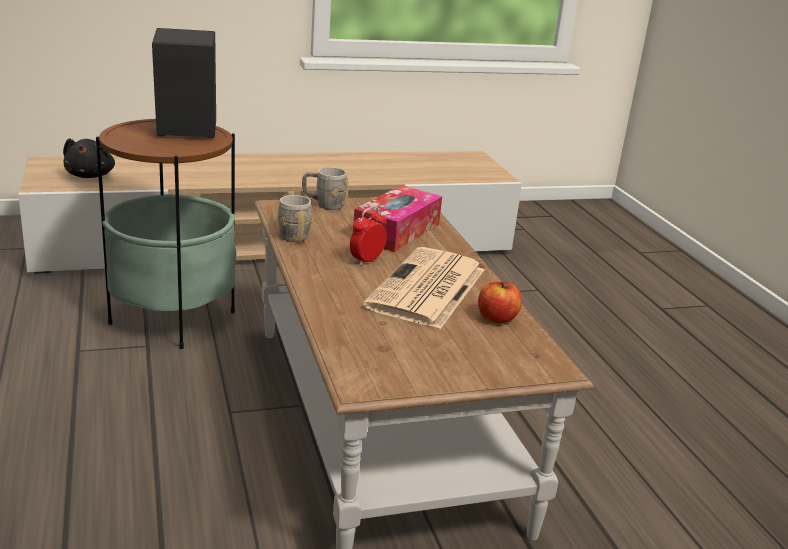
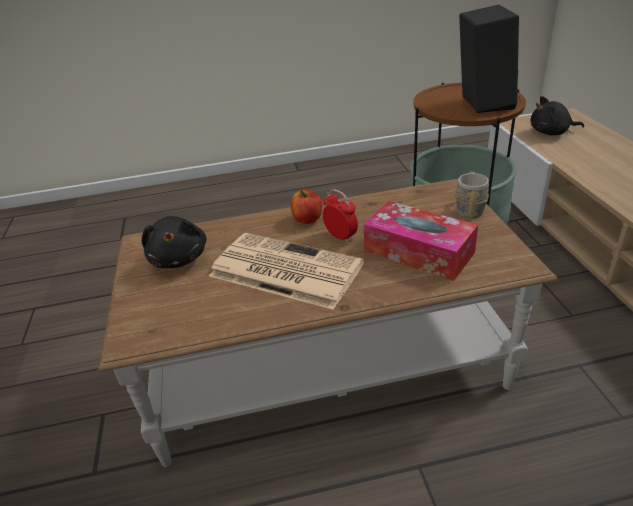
camera: 100 degrees right, 10 degrees up
grey mug [278,195,313,242] -> none
apple [478,282,522,323] -> apple moved to [291,189,322,224]
none -> black plush toy [141,216,206,268]

